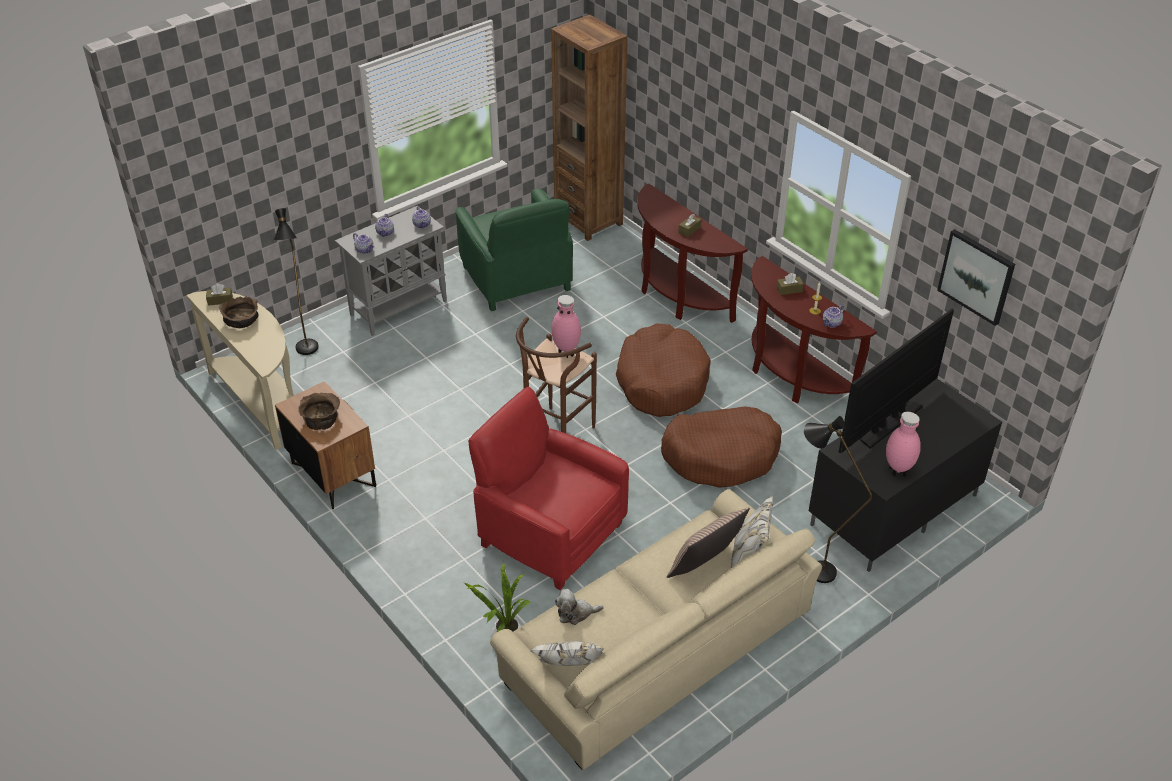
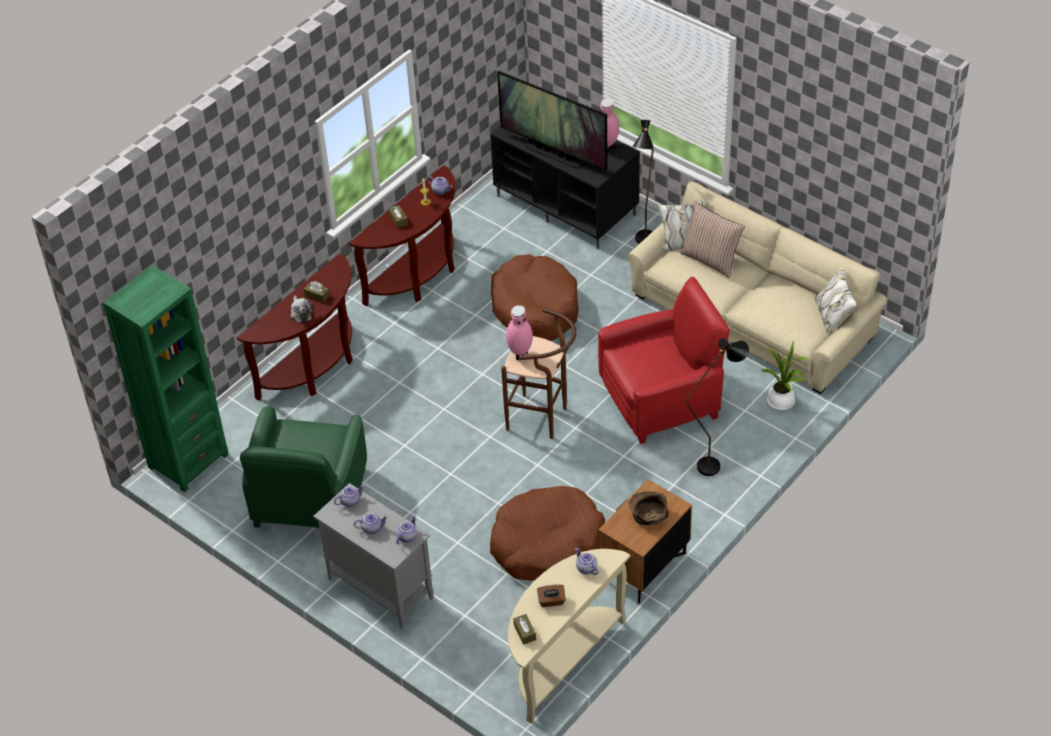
camera: 100 degrees left, 5 degrees up
brown bowl [219,297,258,328] -> brown tissue box [537,584,566,607]
black floor lamp [273,208,319,355] -> black floor lamp moved to [686,338,749,476]
green armchair [456,188,573,311] -> green armchair turned 135 degrees clockwise [240,406,367,528]
red armchair [468,387,629,590] -> red armchair turned 135 degrees counterclockwise [598,277,730,444]
brown bookcase [551,15,628,241] -> green bookcase [103,265,229,492]
plush toy [555,589,604,625] -> plush toy moved to [290,295,314,323]
brown dog bed [616,324,711,417] -> brown dog bed moved to [490,486,605,581]
picture [937,229,1015,326] -> none
none -> teapot [575,548,598,575]

